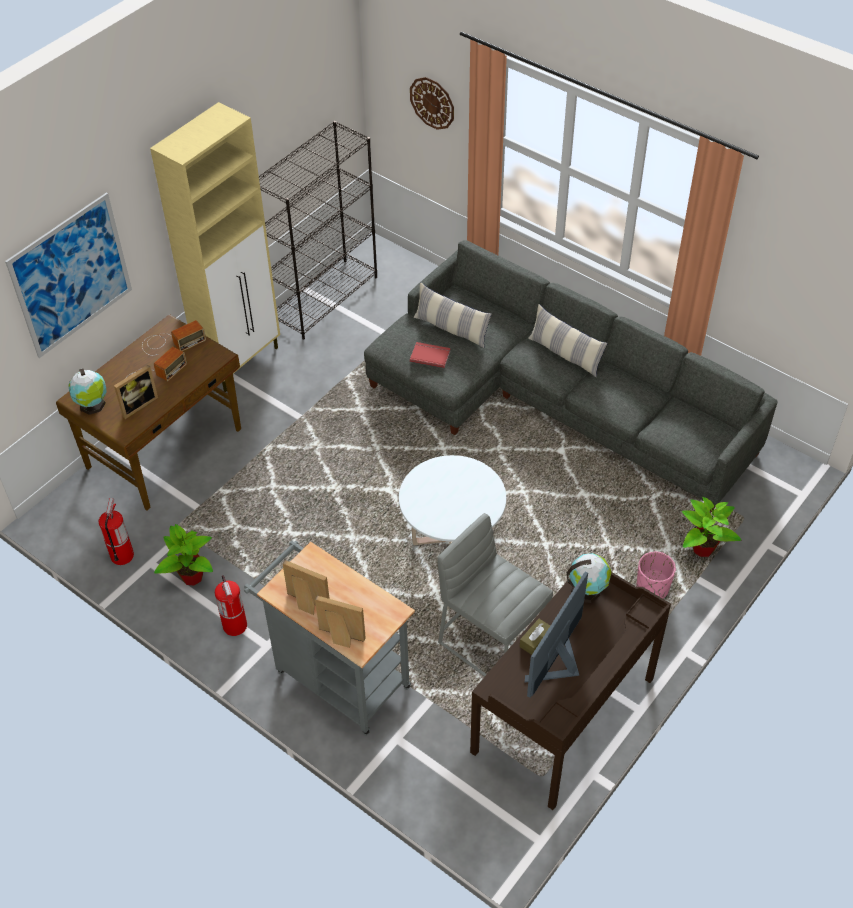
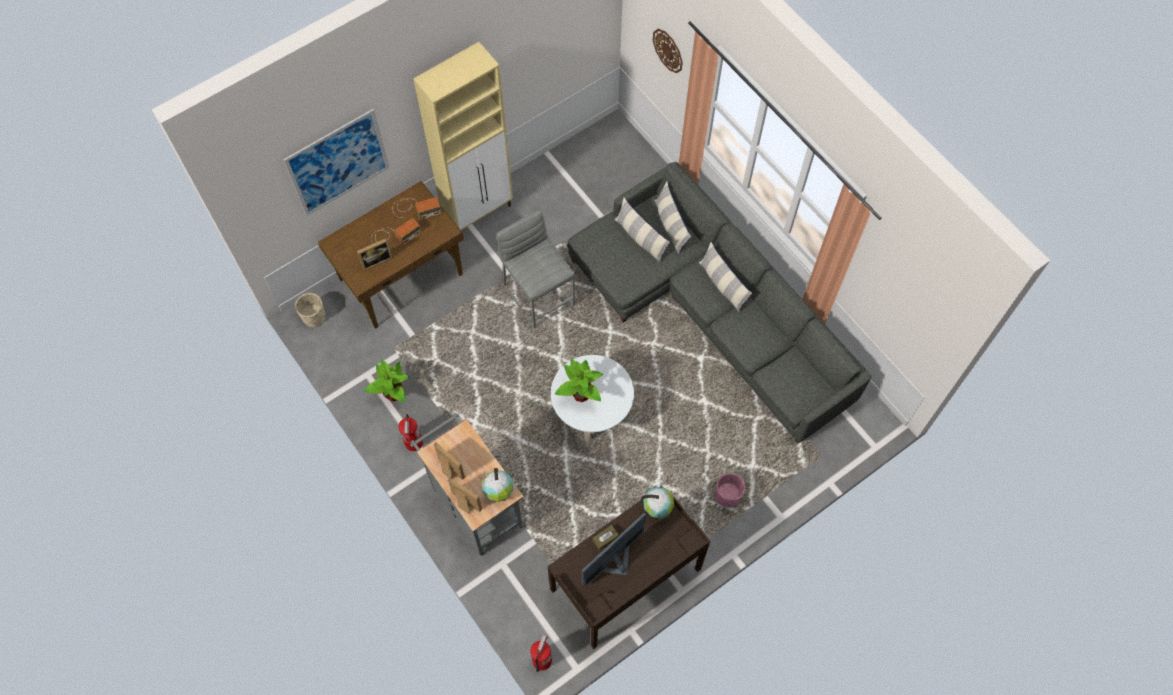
camera: 15 degrees right, 15 degrees up
globe [68,368,107,415] -> globe moved to [482,468,513,502]
fire extinguisher [99,498,134,565] -> fire extinguisher moved to [530,635,552,672]
black bookcase [259,121,377,340] -> none
red book [410,342,451,368] -> none
grey stool [437,513,553,677] -> grey stool moved to [497,210,575,329]
potted plant [682,497,741,557] -> potted plant moved to [555,359,603,402]
none -> beige planter [295,293,326,327]
none -> pillow [655,181,692,255]

